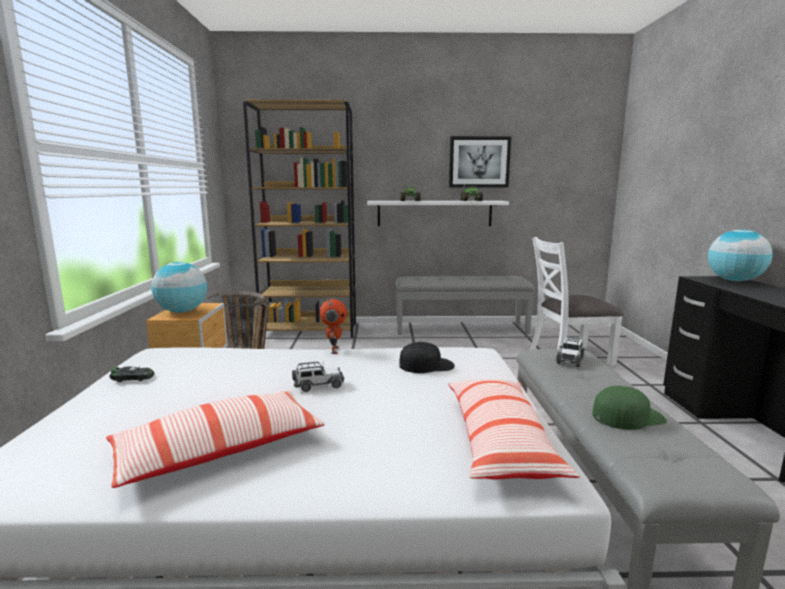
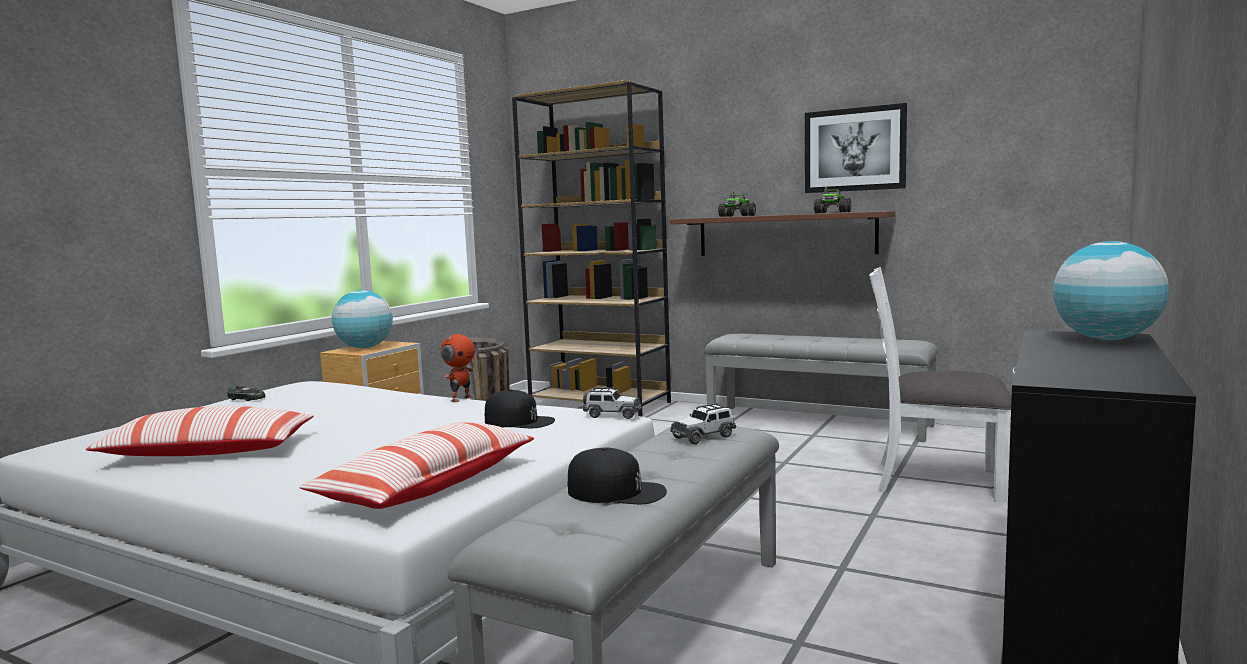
camera: 30 degrees right, 5 degrees down
toy car [292,362,344,392] -> toy car moved to [583,387,642,419]
white shelf [367,201,509,226] -> brown shelf [670,211,896,256]
green cap [592,386,667,430] -> black cap [567,448,667,504]

